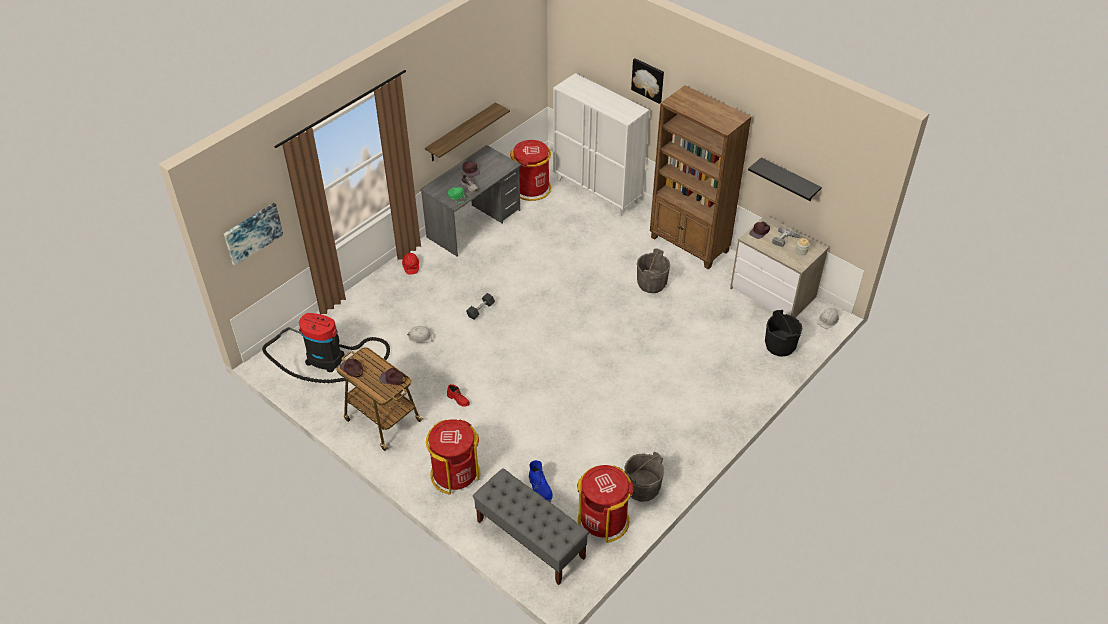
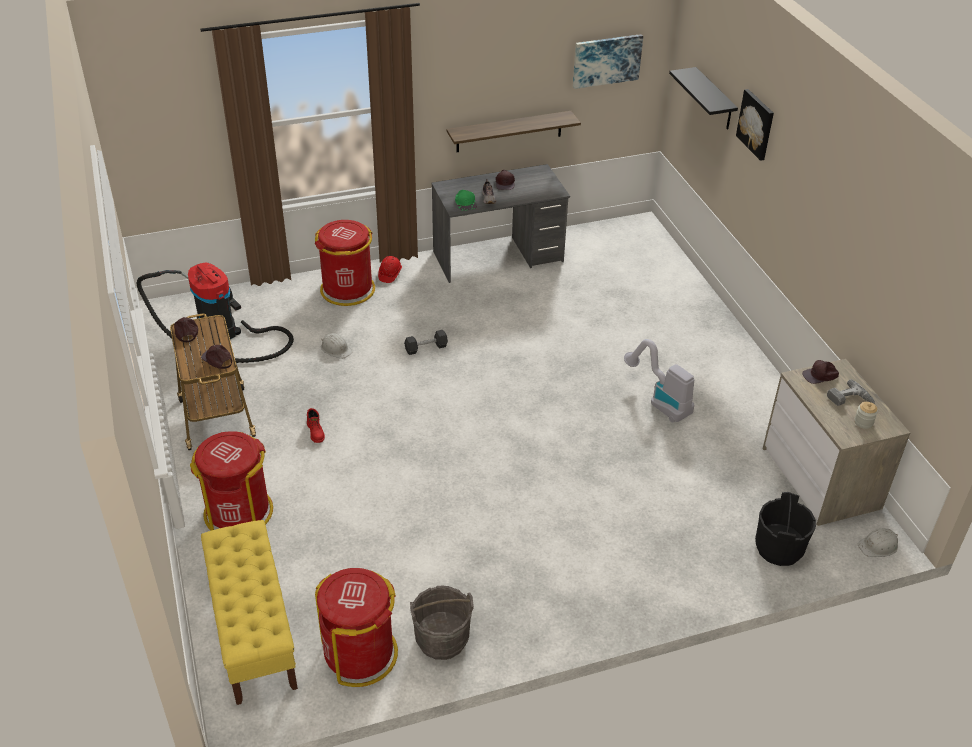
camera: 30 degrees right, 5 degrees down
picture [224,203,283,266] -> picture moved to [573,34,643,89]
grey bench [473,468,589,585] -> yellow bench [201,520,298,705]
red trash can [510,140,551,201] -> red trash can moved to [314,220,375,306]
blue boot [529,460,553,502] -> none
white cabinet [553,73,649,217] -> none
grey bucket [637,249,670,293] -> vacuum cleaner [624,339,694,423]
brown bookcase [650,85,751,270] -> none
black shelf [748,158,822,201] -> black shelf moved to [669,67,738,130]

